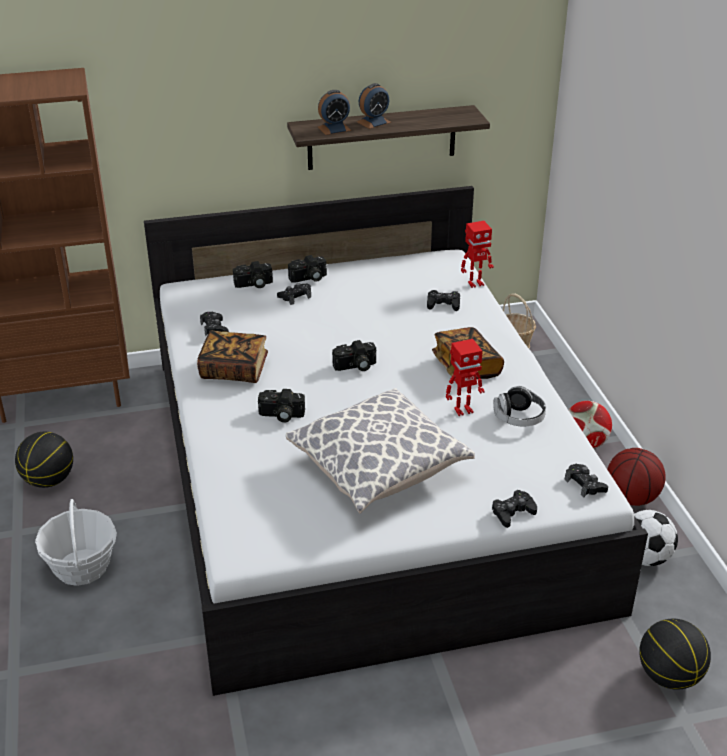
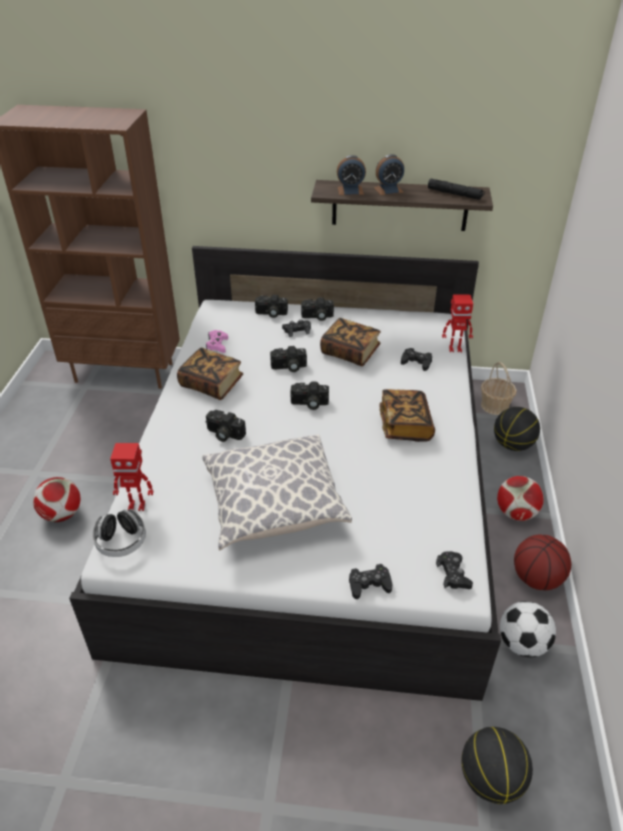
camera: 20 degrees right, 5 degrees up
basketball [15,432,73,488] -> basketball moved to [494,407,540,451]
basket [35,499,117,586] -> football [33,477,80,522]
black game controller [200,312,229,336] -> pink game controller [206,330,228,353]
toy robot [446,339,485,416] -> toy robot moved to [110,443,154,511]
headphones [493,386,546,426] -> headphones moved to [93,509,146,557]
none -> camera [270,346,307,372]
none -> book [320,318,381,366]
none -> black flashlight [428,179,485,200]

